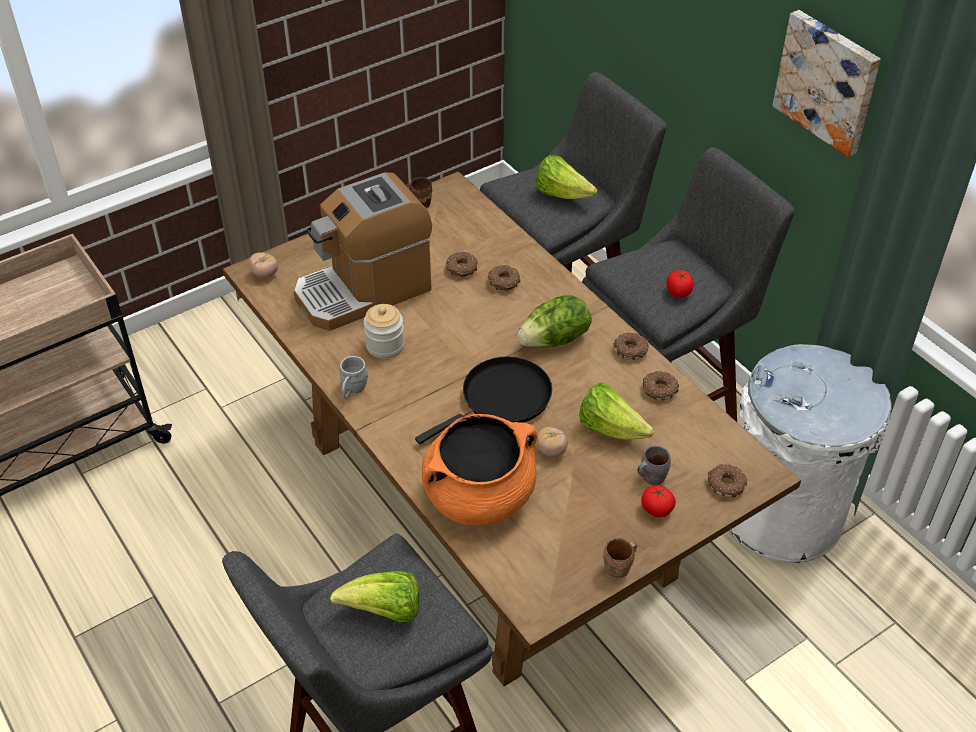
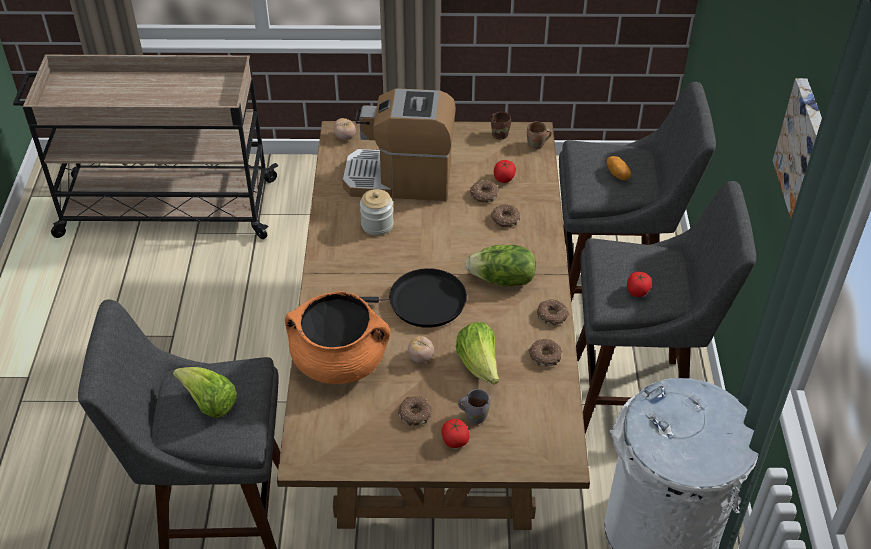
camera: 35 degrees right, 0 degrees up
grey mug [340,356,368,400] -> none
lettuce [536,155,598,199] -> potato [607,156,631,180]
brown mug [603,538,637,579] -> brown mug moved to [527,121,552,150]
donut [708,464,747,498] -> donut moved to [398,396,432,426]
none -> tomato [494,160,516,183]

